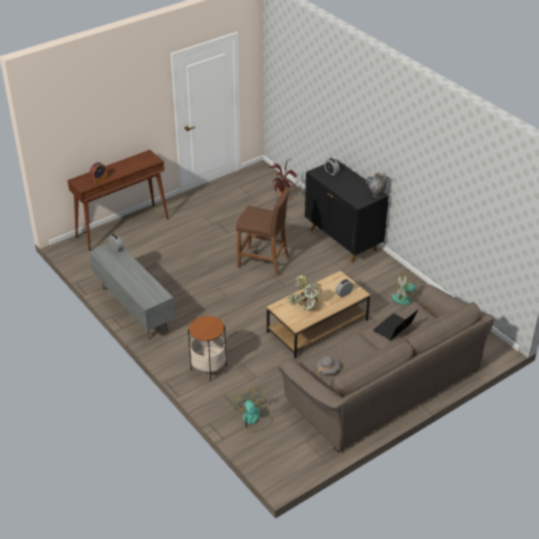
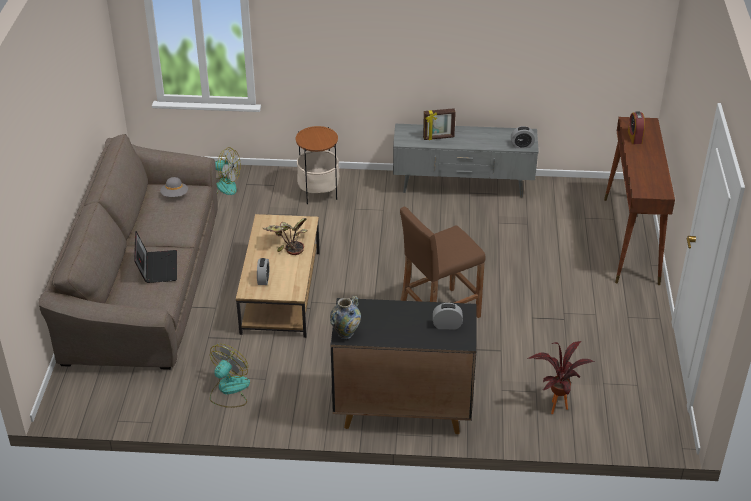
camera: 130 degrees right, 0 degrees up
none -> picture frame [423,108,456,140]

